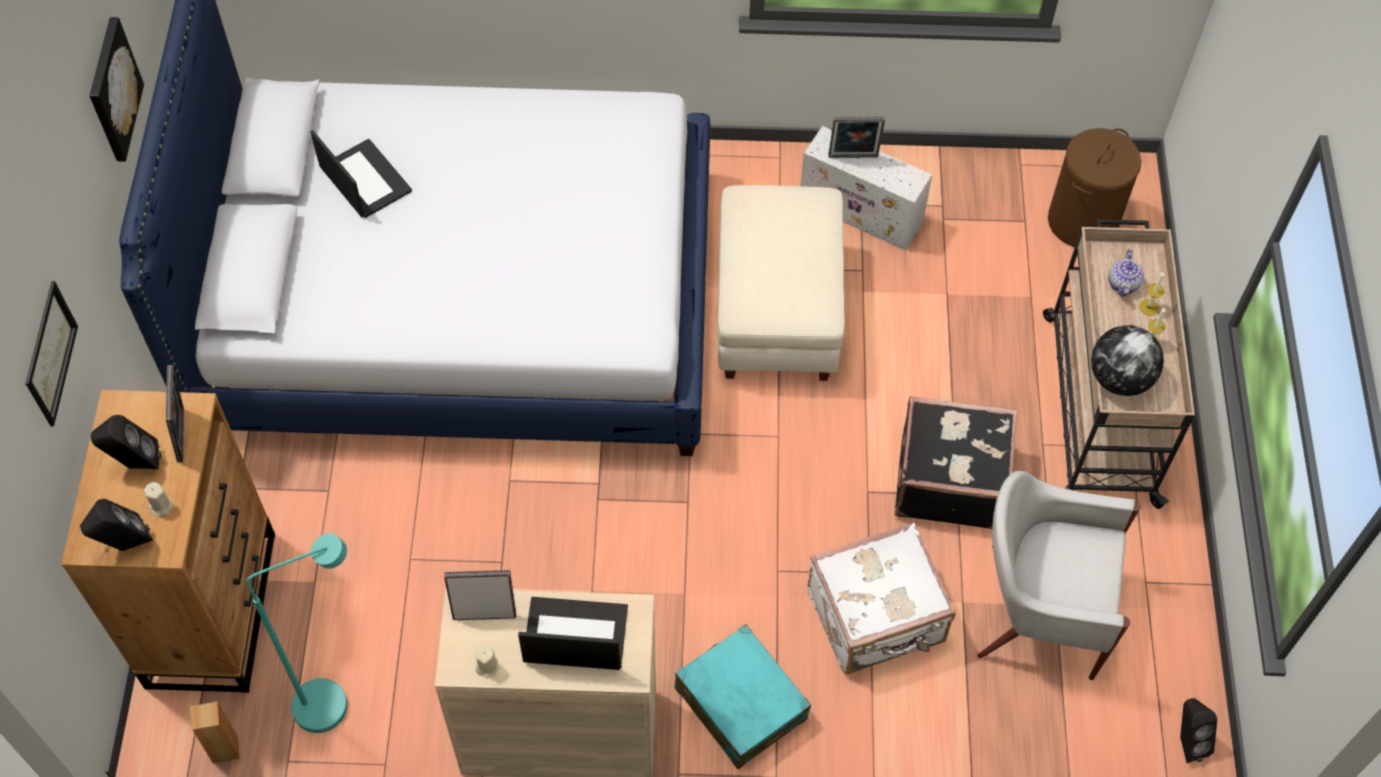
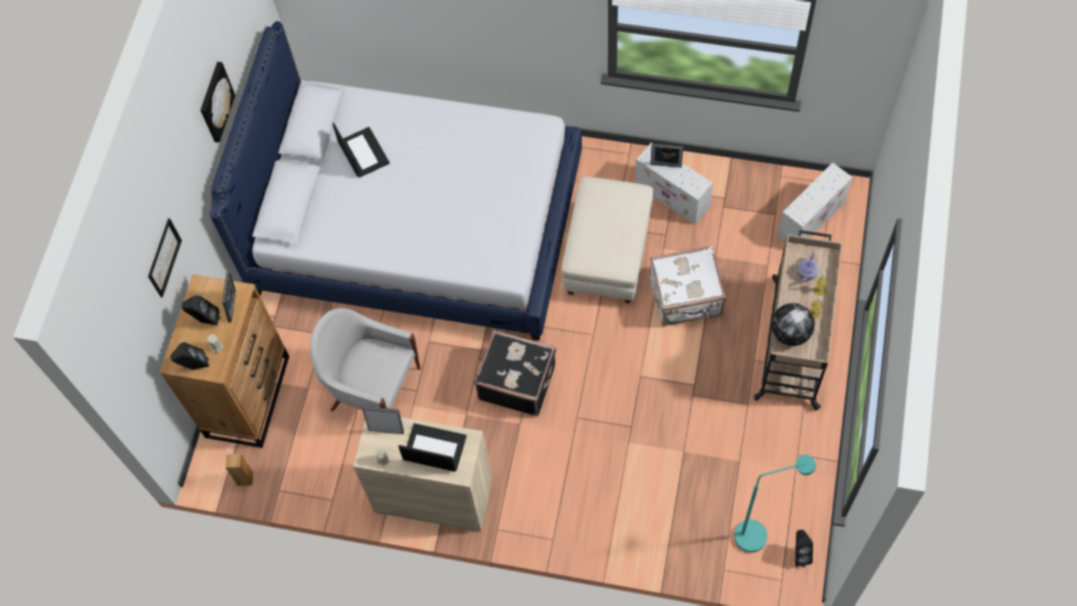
camera: 15 degrees right, 5 degrees up
turquoise floor lamp [246,533,348,733] -> turquoise floor lamp moved to [734,455,816,553]
turquoise suitcase [674,624,811,769] -> none
white suitcase [808,522,956,675] -> white suitcase moved to [650,246,726,326]
black suitcase [895,396,1017,529] -> black suitcase moved to [474,330,556,416]
white armchair [977,471,1141,680] -> white armchair moved to [310,308,421,411]
brown laundry basket [1048,128,1142,247] -> white storage box [777,163,852,242]

